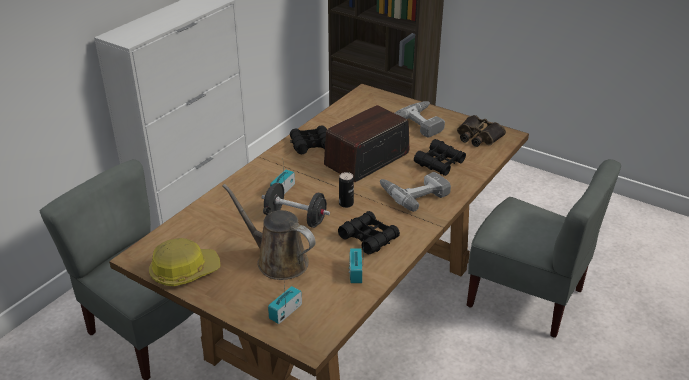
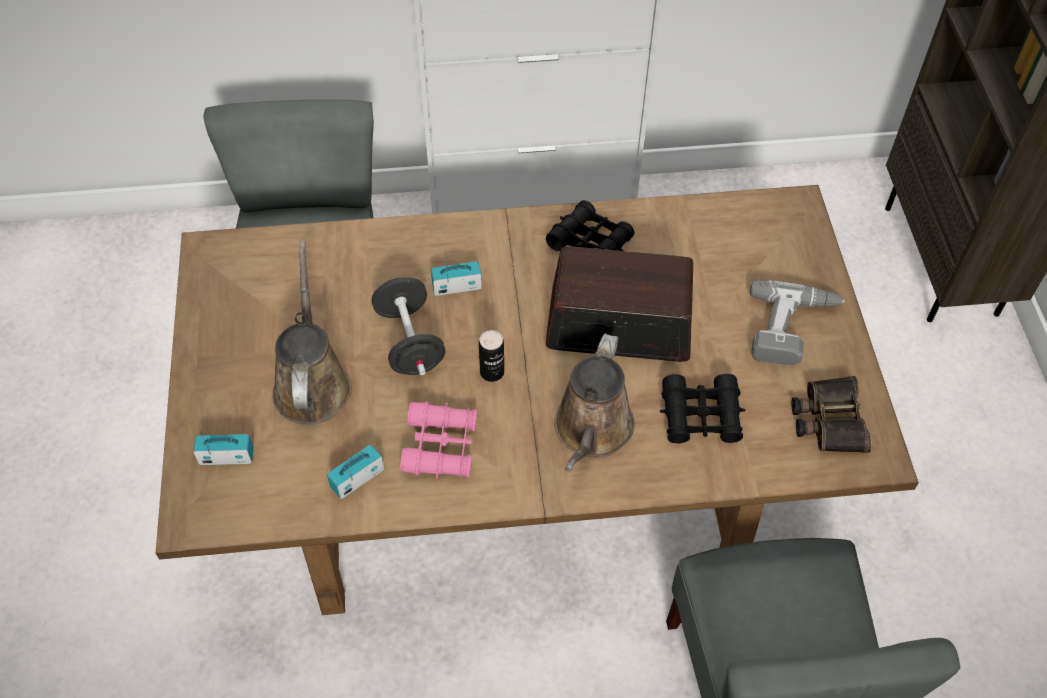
camera: 50 degrees right, 20 degrees up
hard hat [149,238,221,286] -> none
black binoculars [338,211,400,254] -> pink binoculars [400,401,477,479]
power drill [380,172,451,212] -> brown watering can [554,334,634,472]

